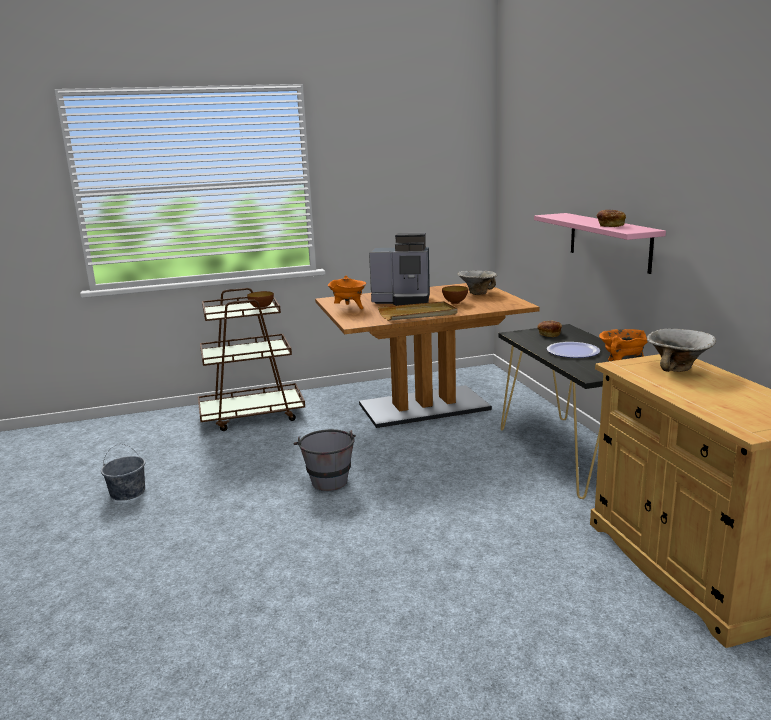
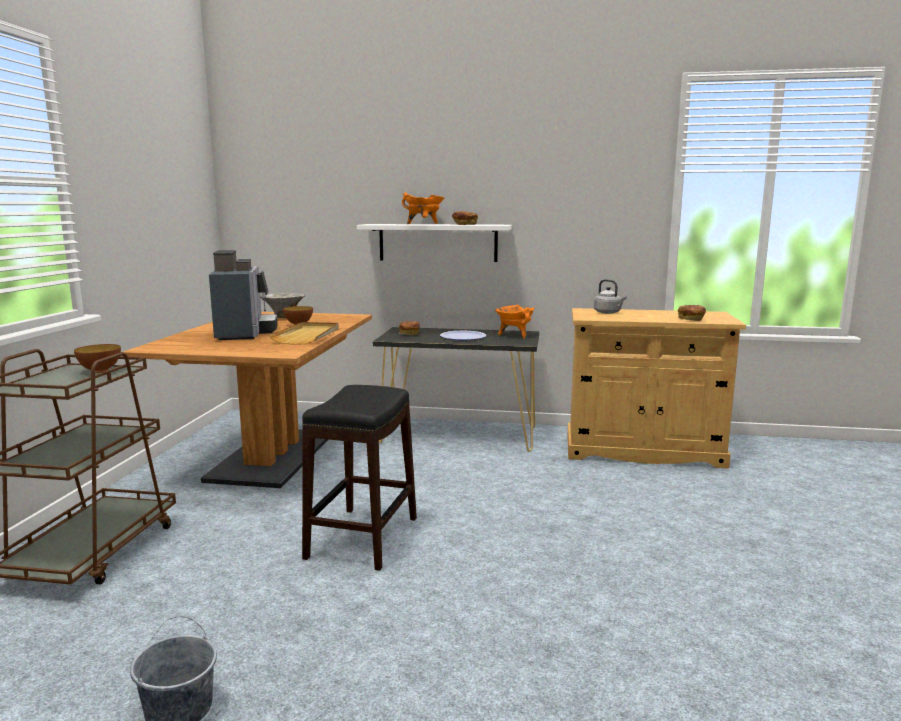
camera: 65 degrees left, 5 degrees down
grey bucket [293,429,356,491] -> black stool [302,385,417,571]
orange cooking pot [328,275,366,309] -> orange cooking pot moved to [402,192,444,224]
coffee machine [369,233,430,306] -> coffee machine turned 45 degrees counterclockwise [209,250,278,340]
pink shelf [534,213,666,274] -> white shelf [357,224,512,262]
bowl [646,329,716,372] -> grey kettle [594,279,626,314]
none -> bread [678,305,706,321]

